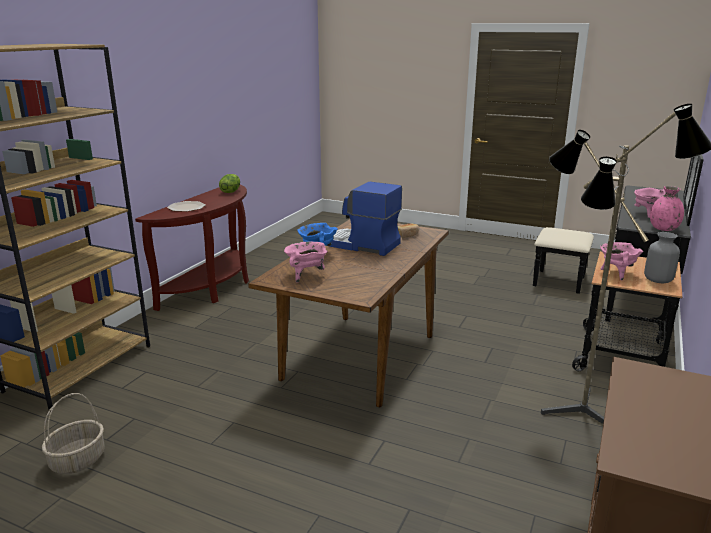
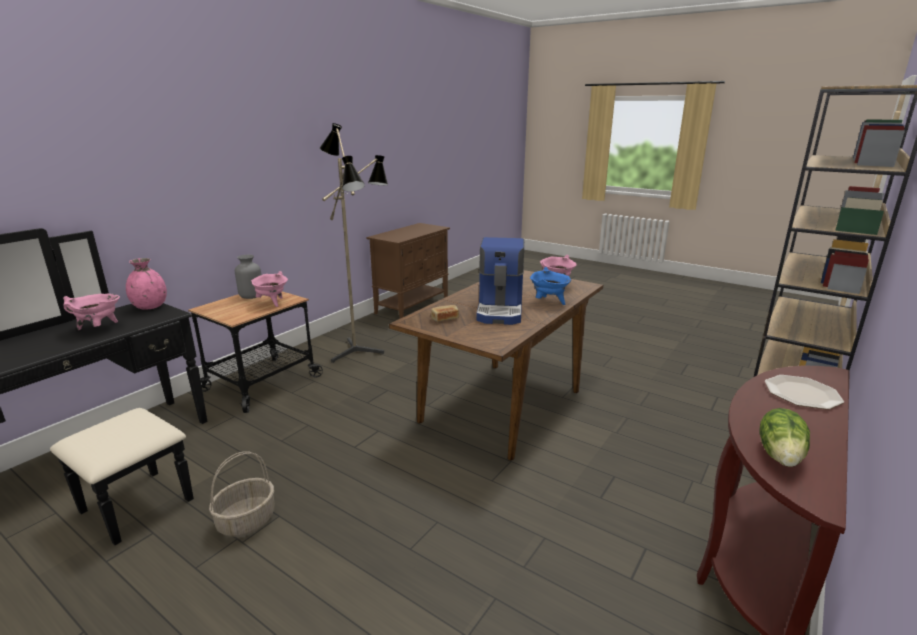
camera: 170 degrees left, 0 degrees up
basket [42,393,105,474] -> basket moved to [209,451,275,537]
coffee machine [329,182,402,256] -> coffee machine turned 60 degrees clockwise [476,237,524,325]

